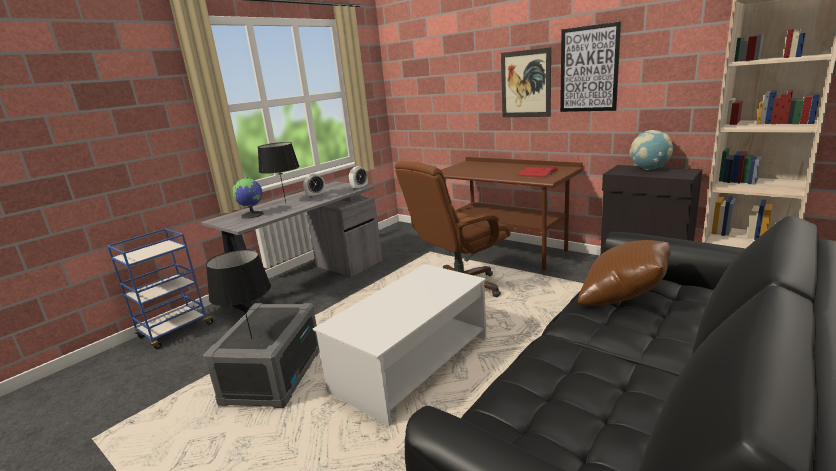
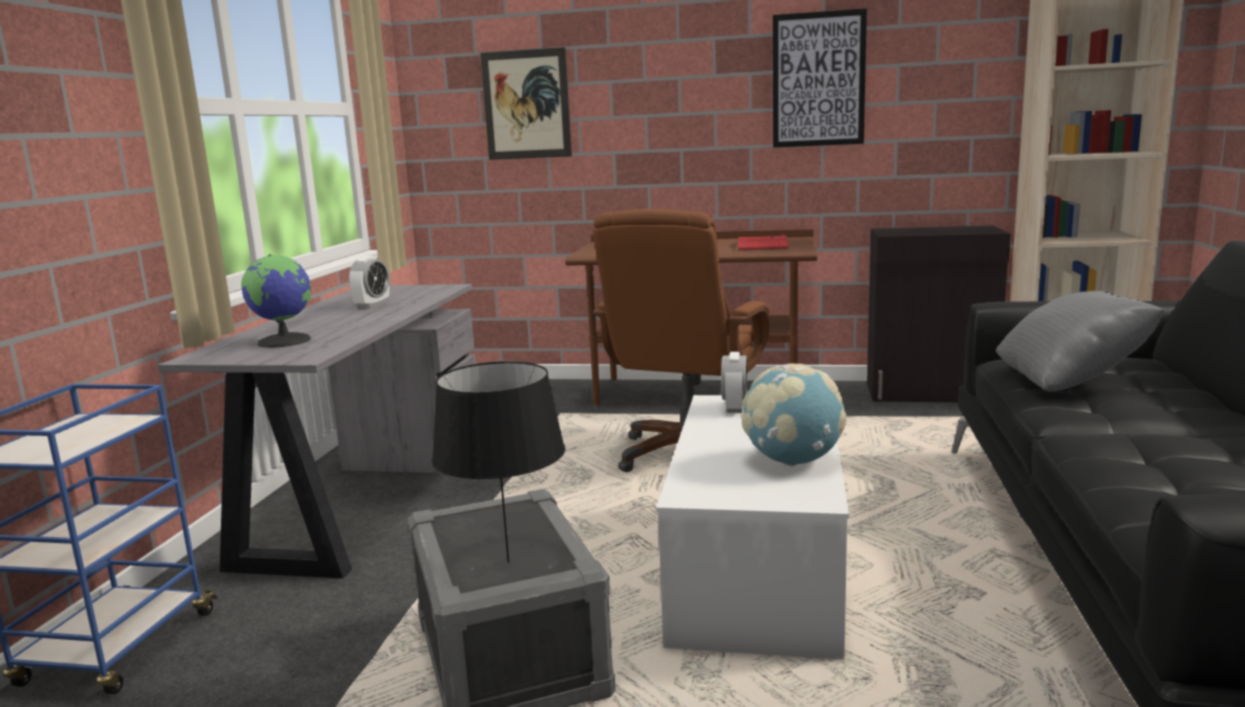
camera: 30 degrees left, 5 degrees down
black table lamp [258,142,300,203] -> none
alarm clock [349,166,368,190] -> alarm clock moved to [721,352,747,413]
picture [501,47,551,117] -> picture moved to [480,47,572,160]
brown pillow [578,240,671,305] -> grey pillow [996,291,1165,392]
globe [629,130,673,170] -> globe moved to [742,363,846,466]

